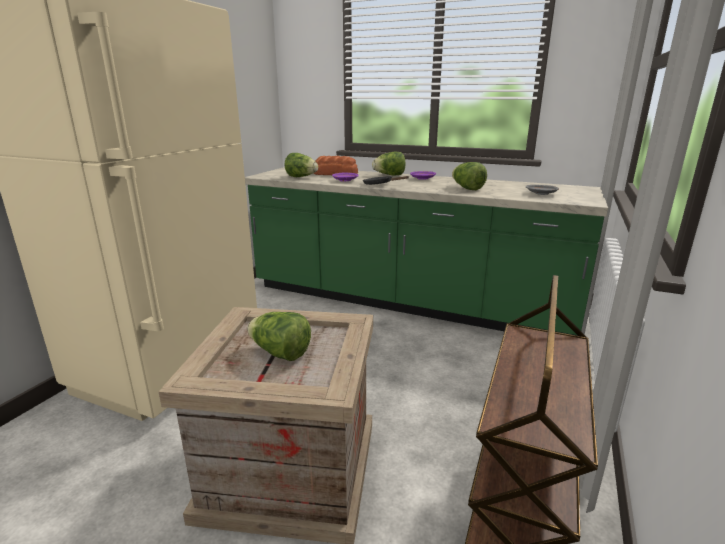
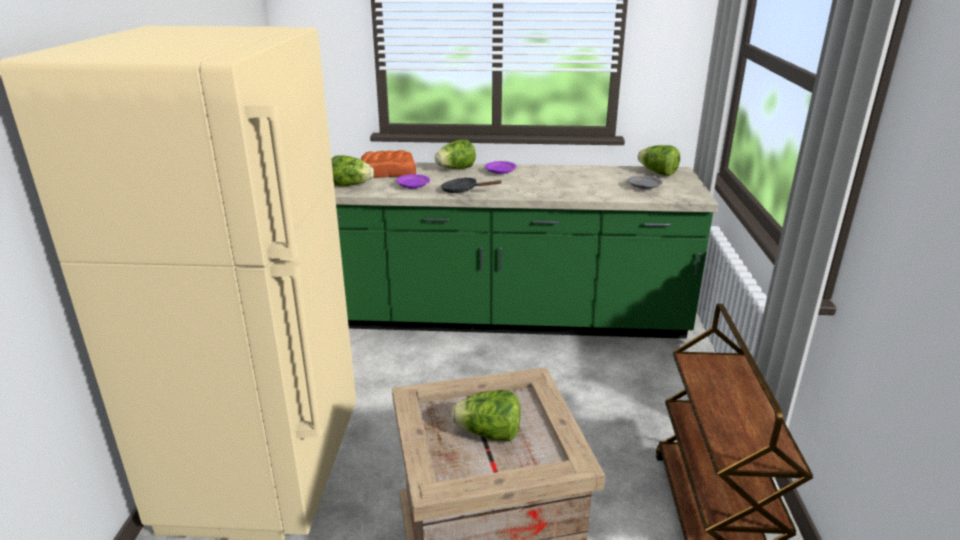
camera: 20 degrees left, 5 degrees up
lettuce [452,162,487,190] -> lettuce moved to [638,145,680,176]

